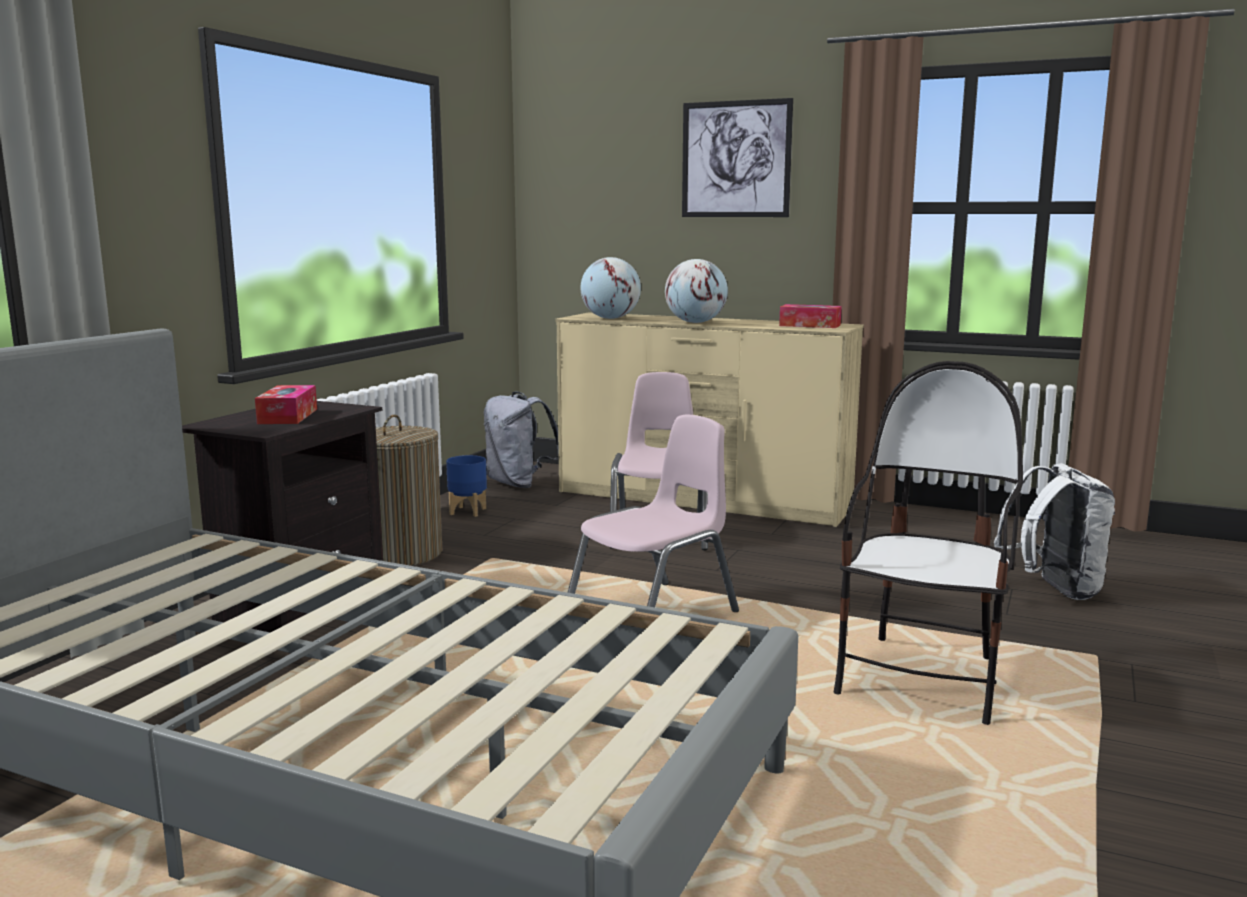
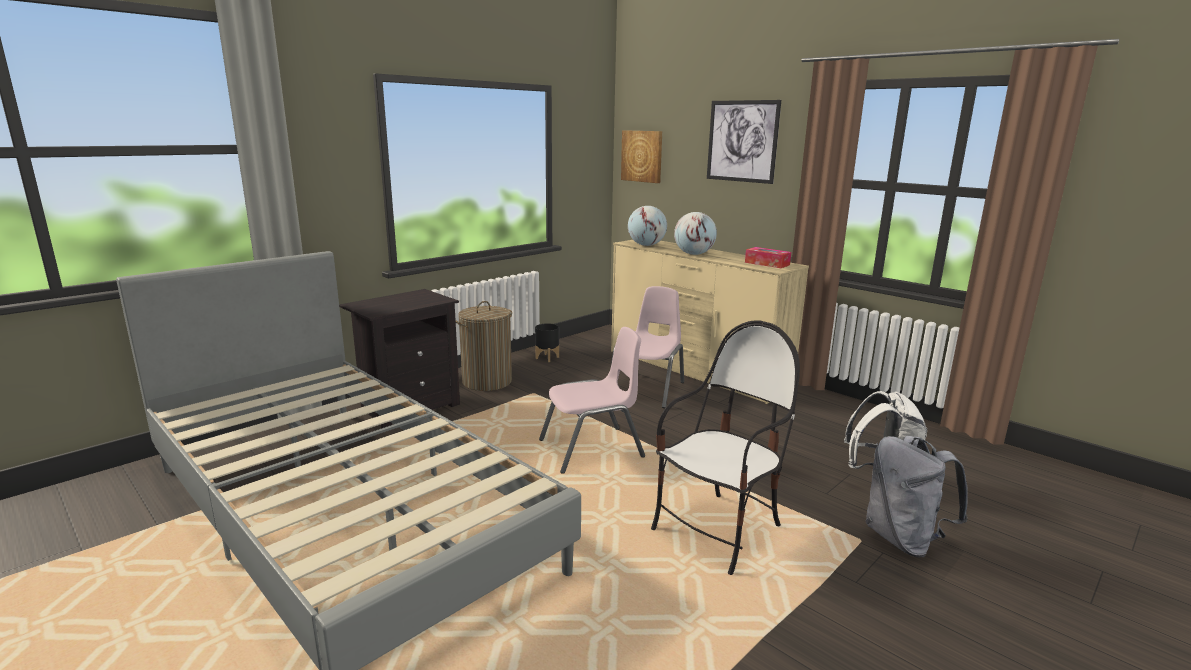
camera: 20 degrees right, 5 degrees up
tissue box [255,385,317,424] -> none
blue planter [446,455,487,517] -> black planter [535,323,559,362]
grey backpack [484,391,559,488] -> grey backpack moved to [865,436,968,557]
none -> picture [621,130,662,183]

